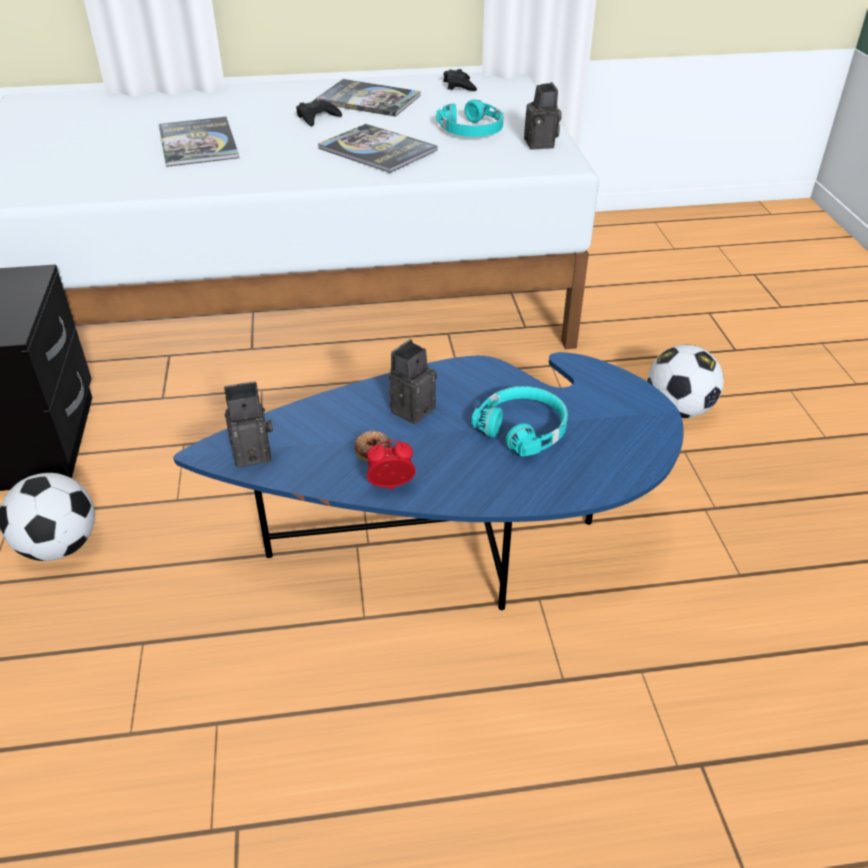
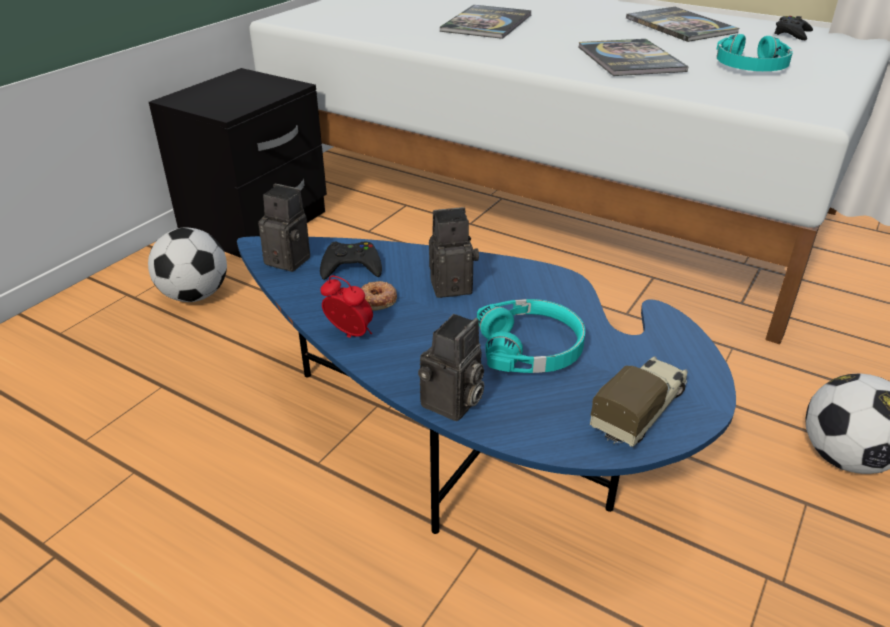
camera: 40 degrees right, 5 degrees down
black game controller [296,99,342,126] -> black game controller moved to [320,242,382,280]
camera [524,82,562,150] -> camera moved to [418,314,484,421]
none -> toy truck [590,356,688,447]

